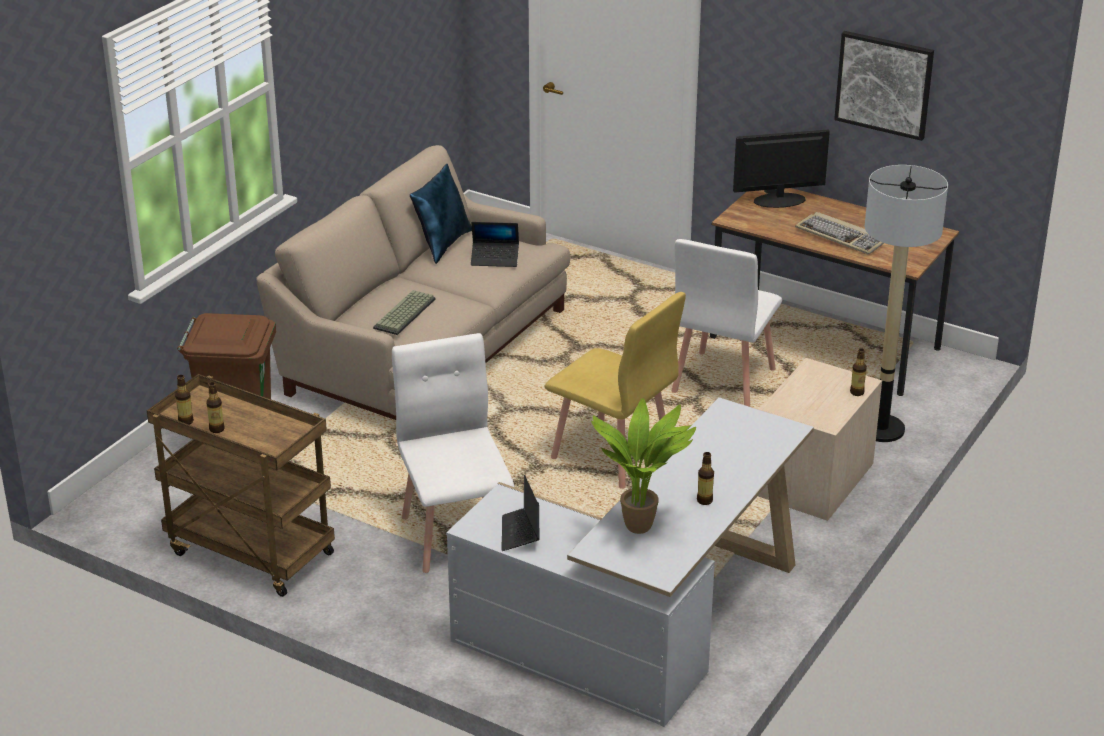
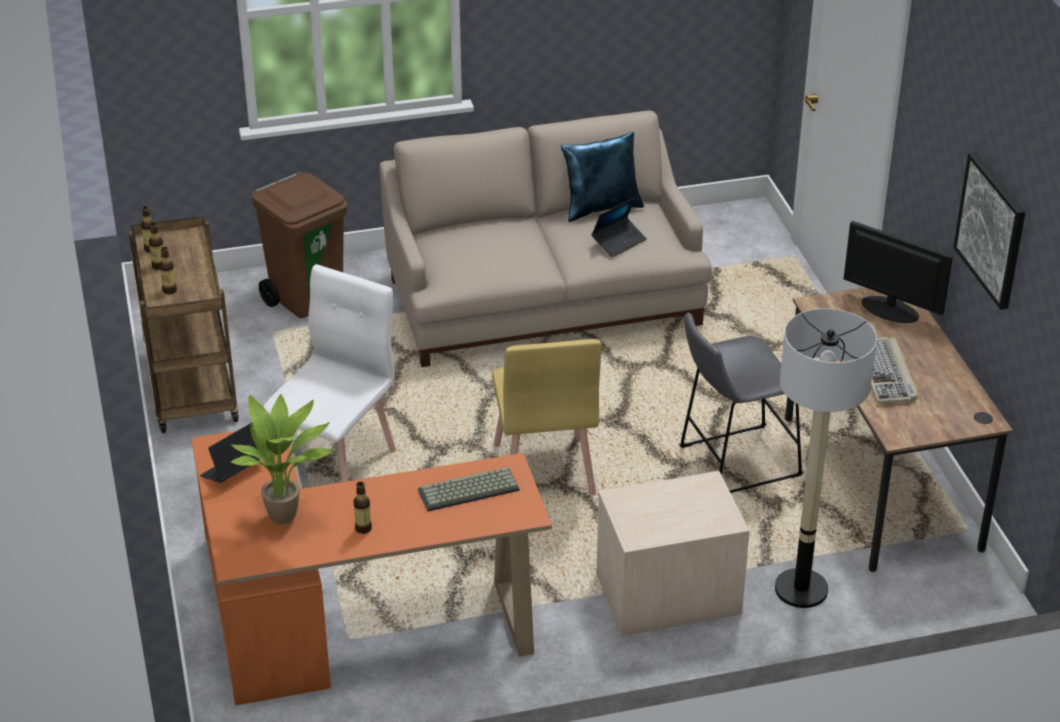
camera: 45 degrees right, 5 degrees up
keyboard [373,290,436,335] -> keyboard moved to [418,467,520,511]
white desk [446,397,814,727] -> orange desk [191,431,552,706]
laptop [471,222,519,267] -> laptop turned 90 degrees counterclockwise [591,197,647,257]
white chair [672,239,782,407] -> grey stool [679,313,803,493]
bottle [850,348,867,396] -> bottle moved to [159,247,177,294]

